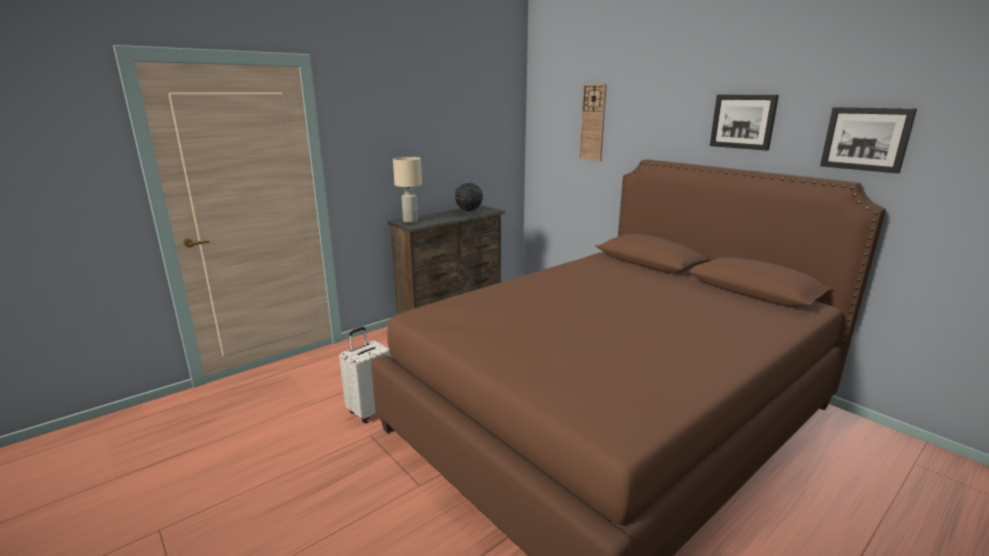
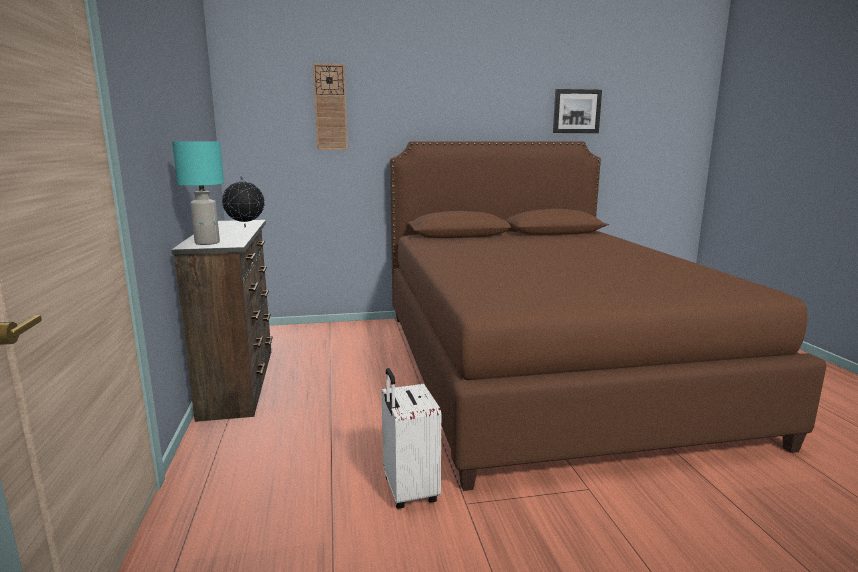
camera: 60 degrees left, 5 degrees down
beige table lamp [393,157,422,223] -> turquoise table lamp [172,141,224,245]
picture [710,95,779,150] -> none

